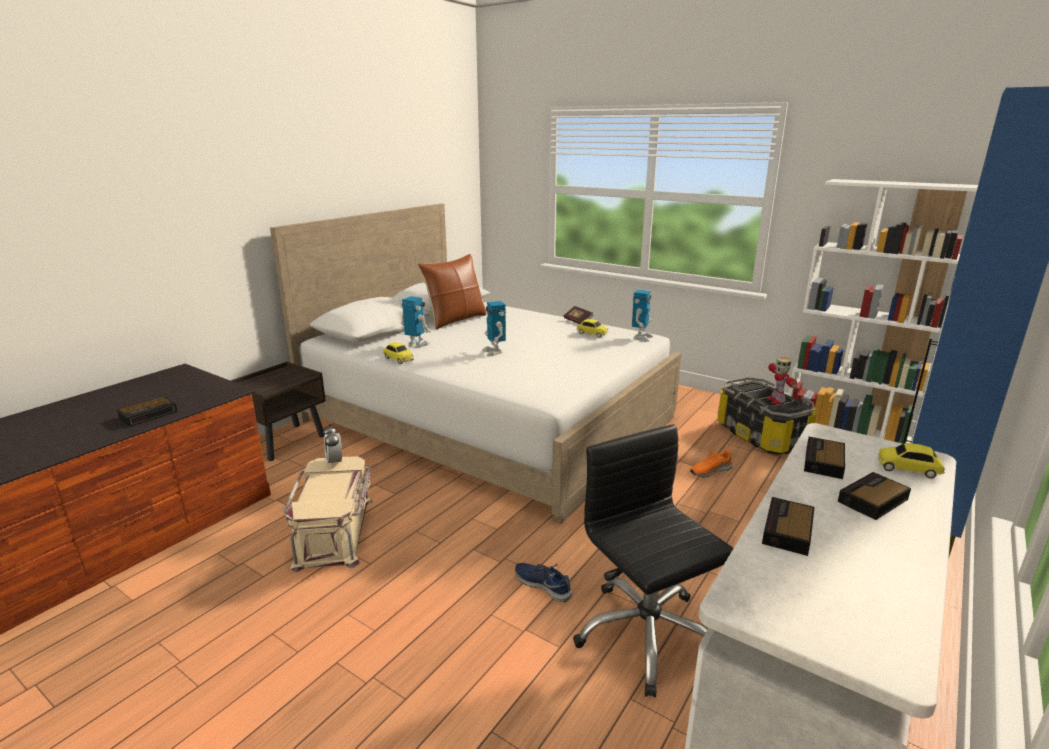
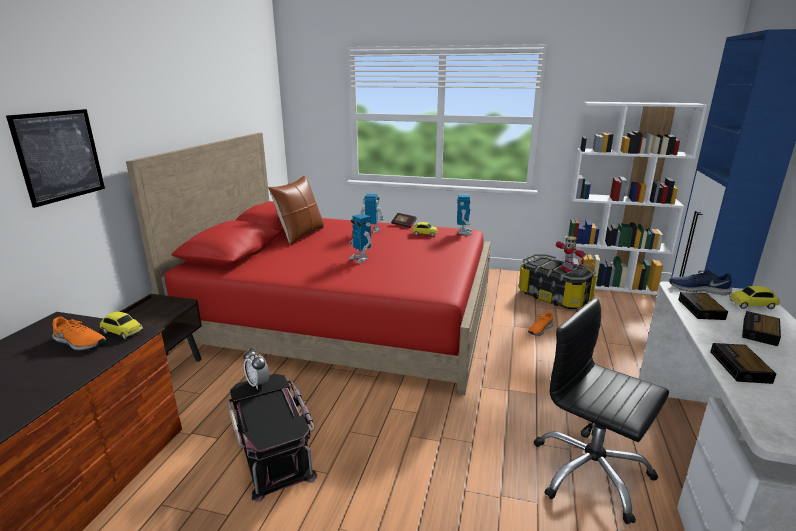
camera: 20 degrees left, 0 degrees up
alarm clock [117,396,178,427] -> none
white bed [270,204,682,523] -> red bed [126,133,491,395]
beige storage box [284,456,372,572] -> black storage box [227,374,318,502]
toy car [383,342,414,364] -> toy car moved to [100,312,143,339]
toy robot [401,296,431,348] -> toy robot moved to [361,194,384,233]
blue shoe [515,563,573,602] -> blue shoe moved to [669,269,732,295]
none -> picture [6,109,105,208]
none -> orange shoe [52,316,106,351]

